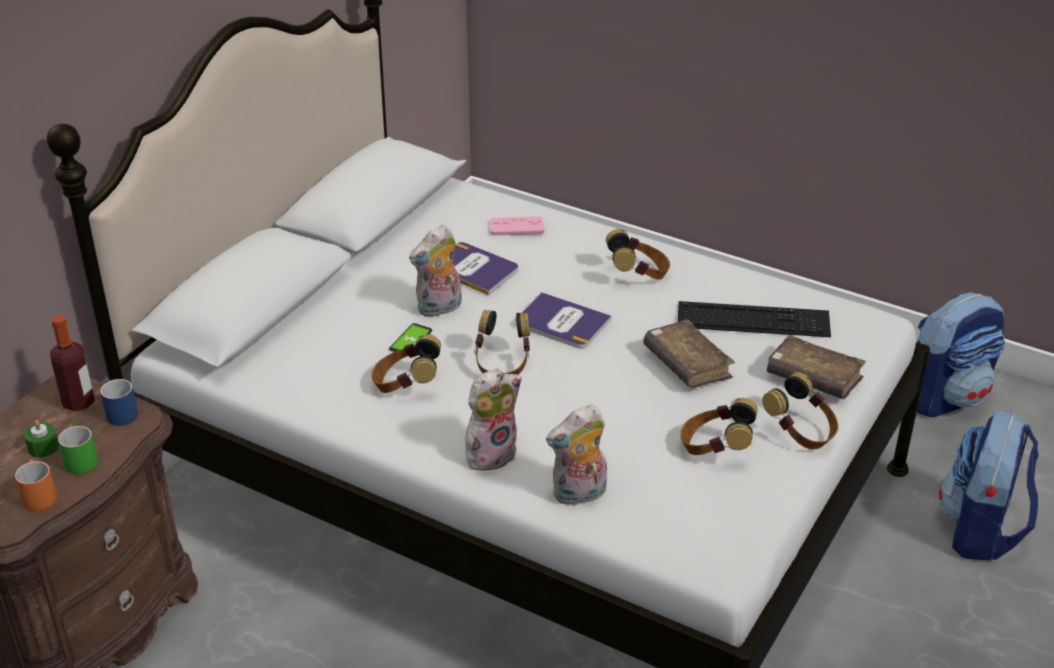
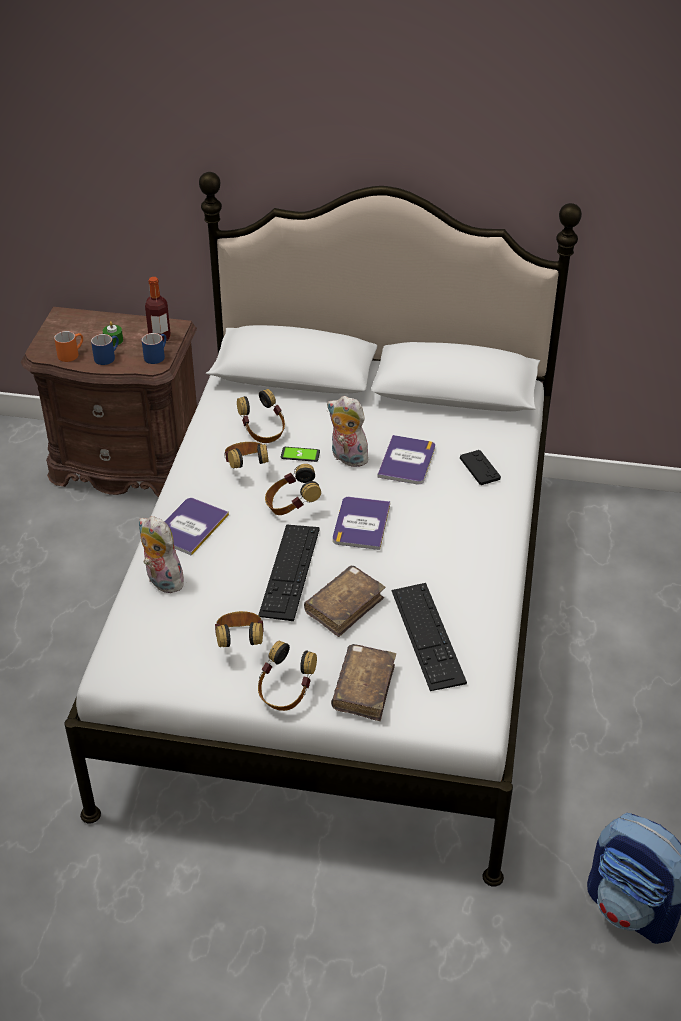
camera: 70 degrees right, 5 degrees up
green mug [58,425,98,475] -> blue mug [91,334,119,365]
plush toy [465,368,522,471] -> book [164,498,229,556]
pink game controller [490,216,544,235] -> black game controller [460,450,501,485]
headphones [606,229,670,280] -> headphones moved to [237,389,285,443]
backpack [939,411,1039,560] -> none
none -> keyboard [258,524,320,621]

